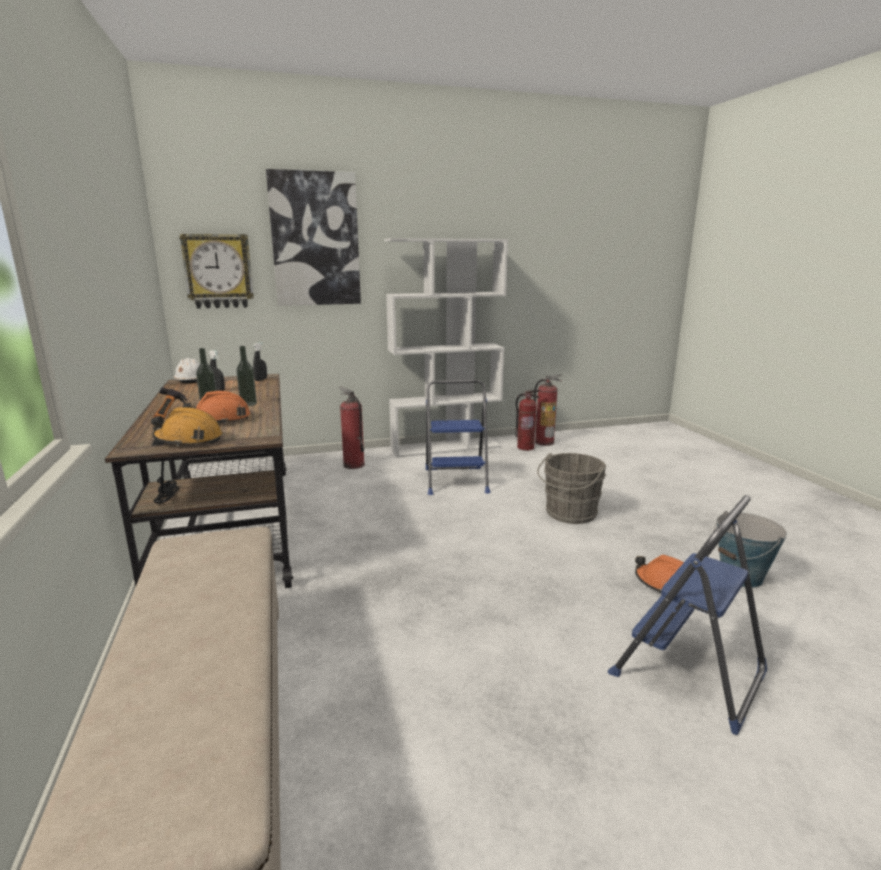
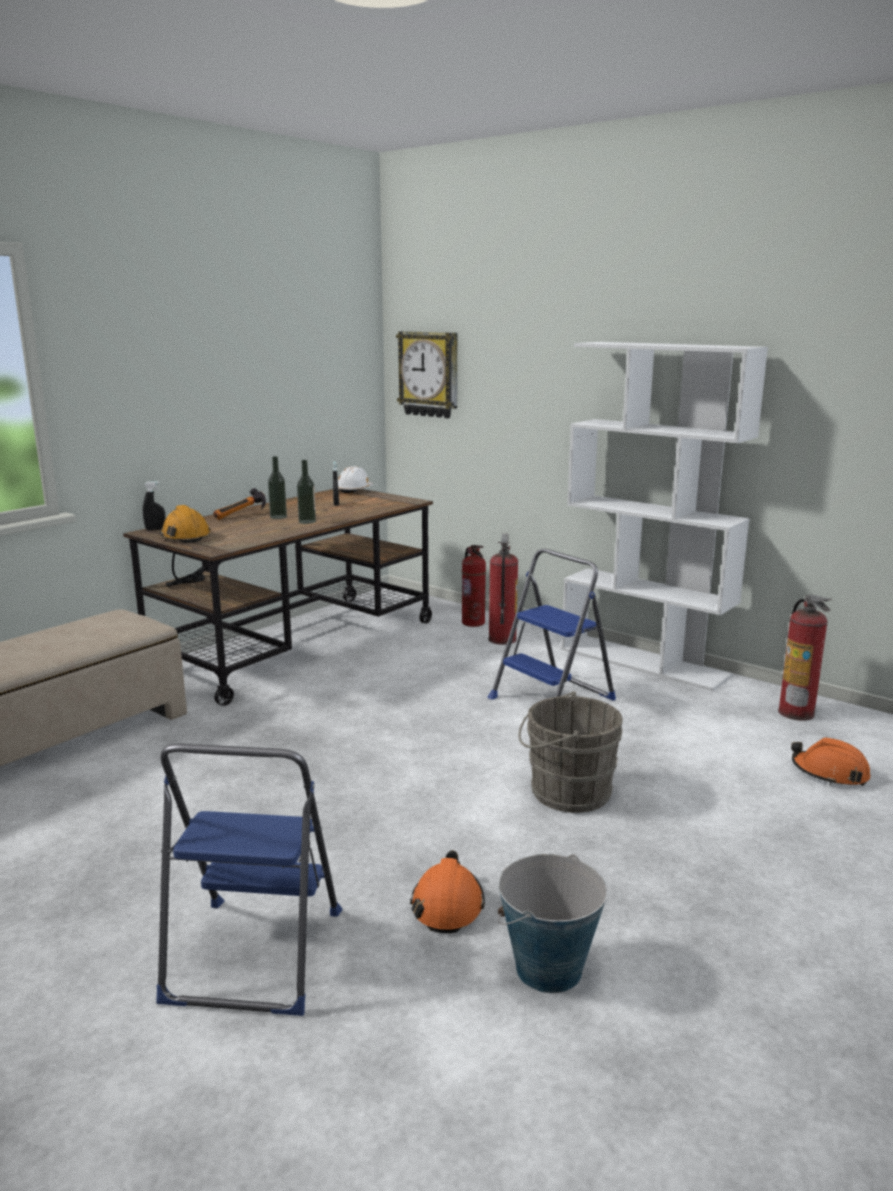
camera: 55 degrees right, 0 degrees up
orange hard hat [182,391,250,424] -> orange hard hat moved to [791,737,871,786]
black spray bottle [253,342,267,381] -> black spray bottle moved to [143,481,166,530]
picture [266,169,361,306] -> none
fire extinguisher [515,390,539,451] -> fire extinguisher moved to [462,545,486,627]

